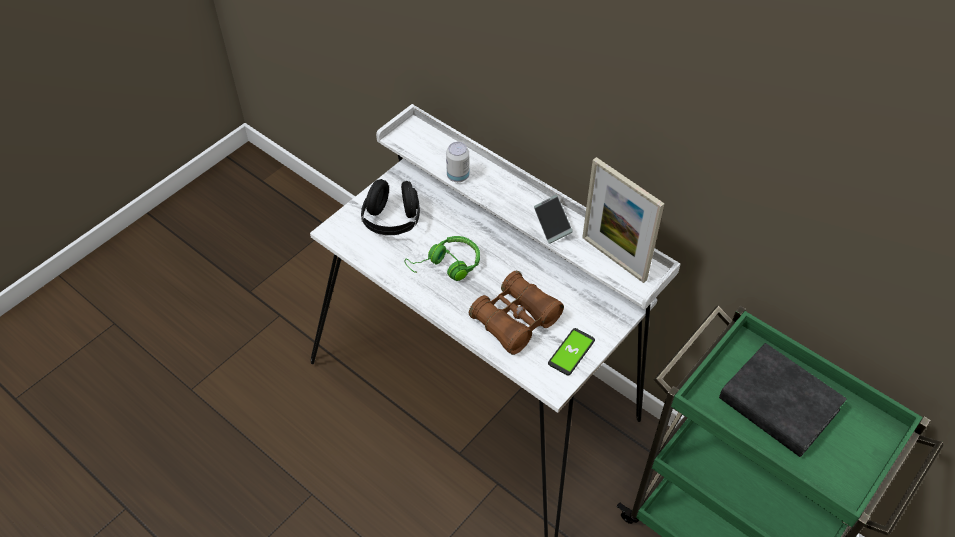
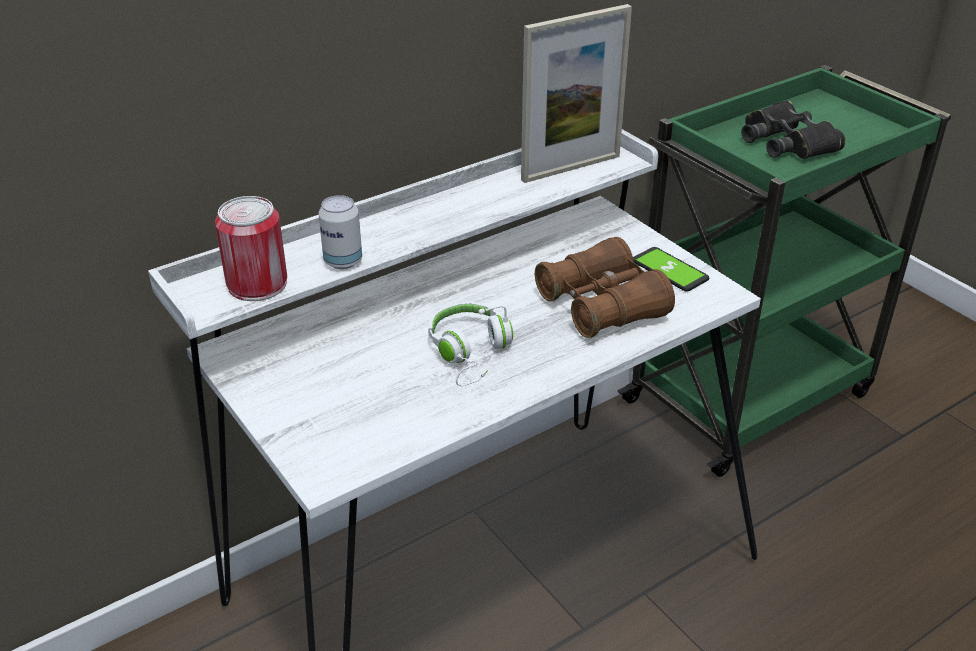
camera: 75 degrees left, 15 degrees down
black headphones [361,179,420,235] -> none
green headphones [404,236,480,281] -> white headphones [428,302,513,386]
phone [534,195,573,244] -> none
black book [719,343,847,457] -> black binoculars [741,101,846,159]
none -> can [215,196,287,301]

